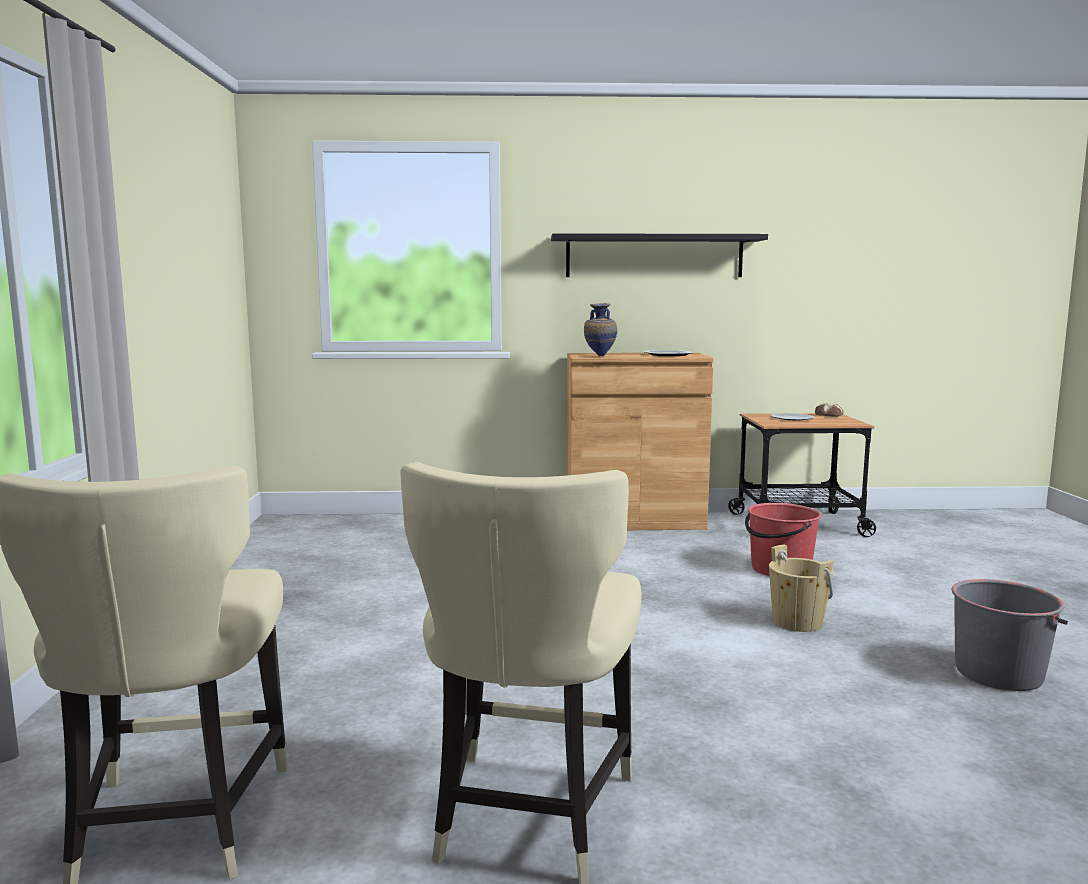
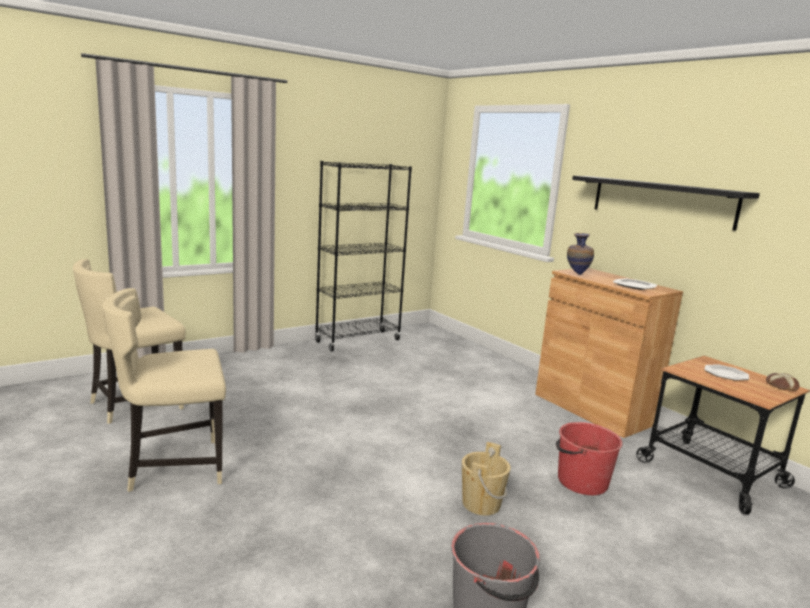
camera: 55 degrees right, 5 degrees up
none -> black bookcase [315,161,412,351]

